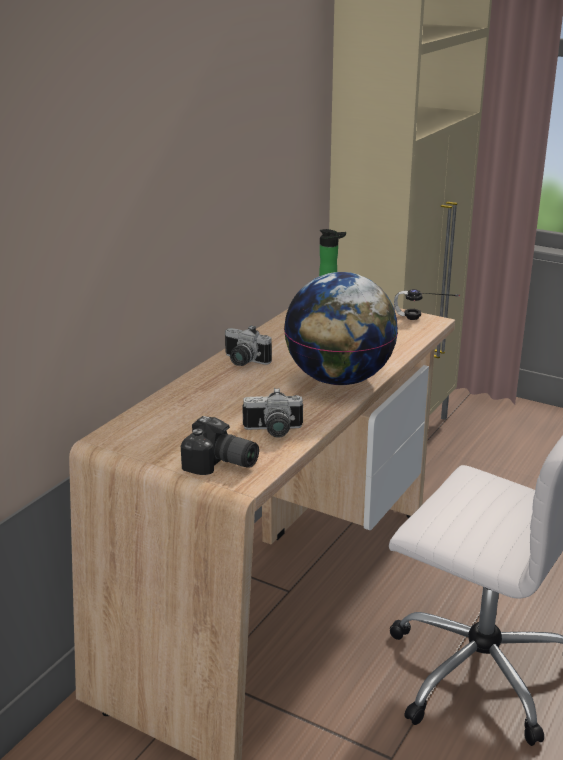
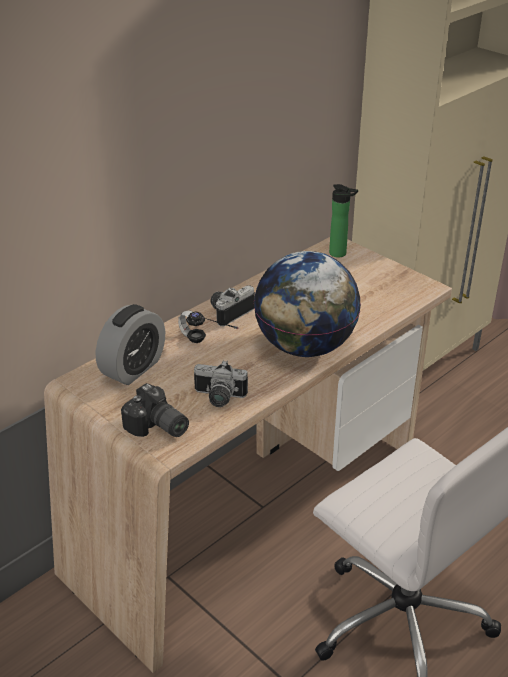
camera: 15 degrees right, 10 degrees up
camera [224,325,272,366] -> camera turned 90 degrees clockwise [210,285,255,326]
headphones [394,289,460,320] -> headphones moved to [178,310,239,343]
none -> alarm clock [96,304,165,385]

